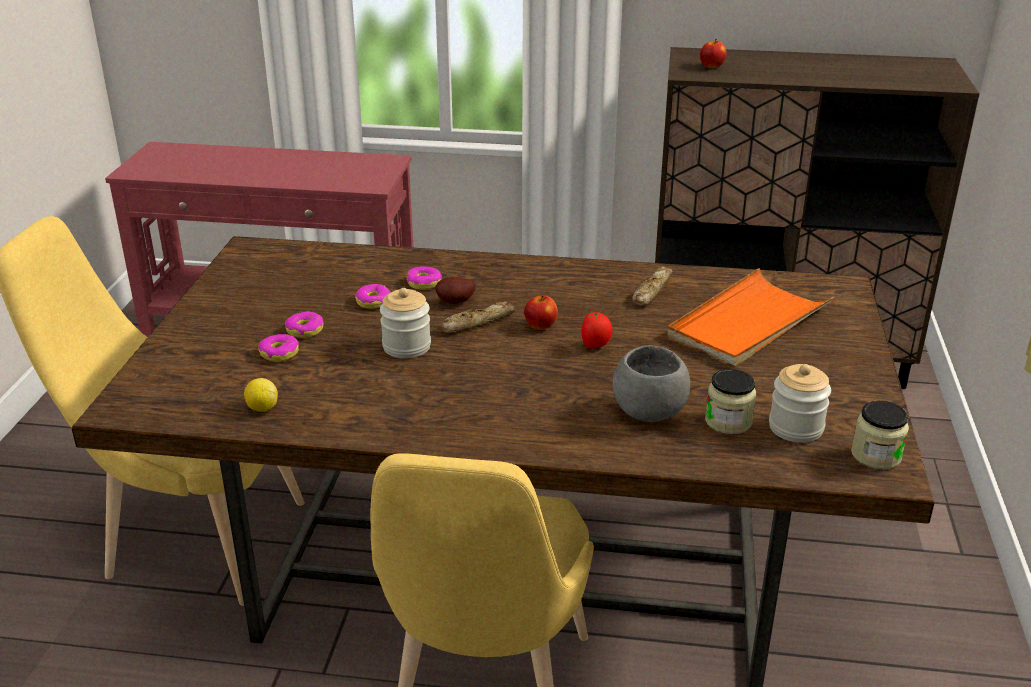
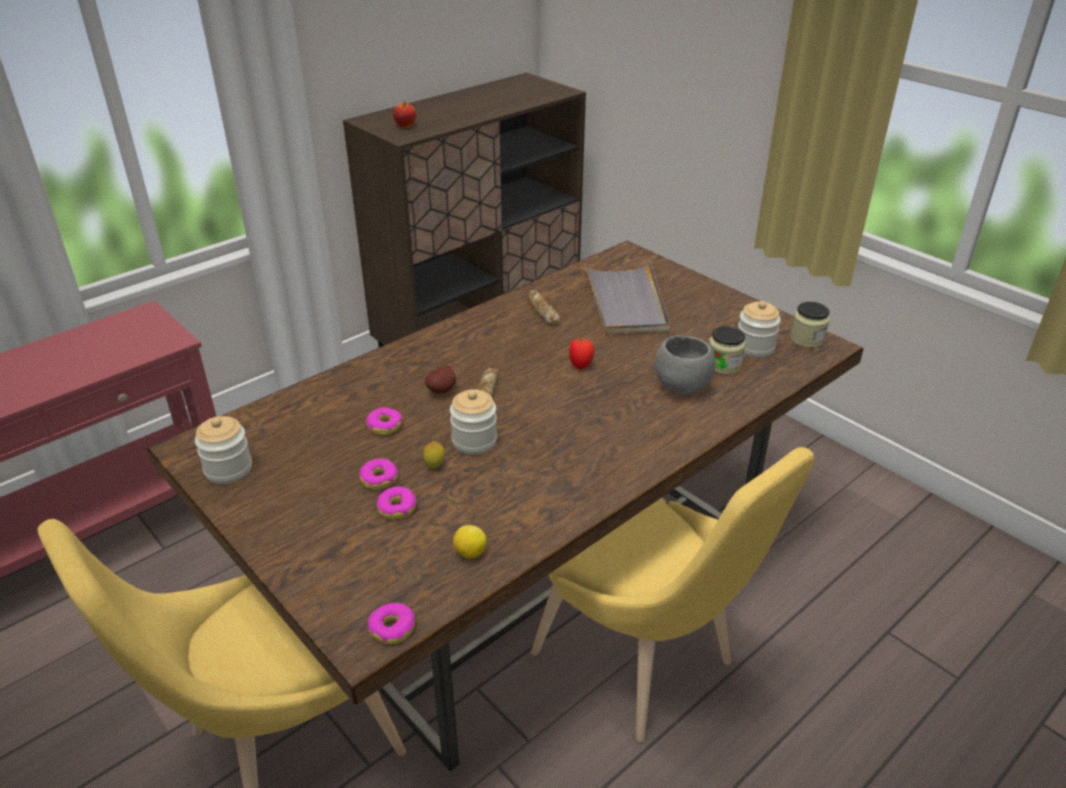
camera: 50 degrees left, 5 degrees up
donut [406,266,442,290] -> donut moved to [368,603,415,644]
apple [524,295,558,330] -> none
orange tray [667,268,834,366] -> grey tray [584,260,670,334]
none -> jar [195,416,252,484]
none -> lemon [423,441,445,468]

